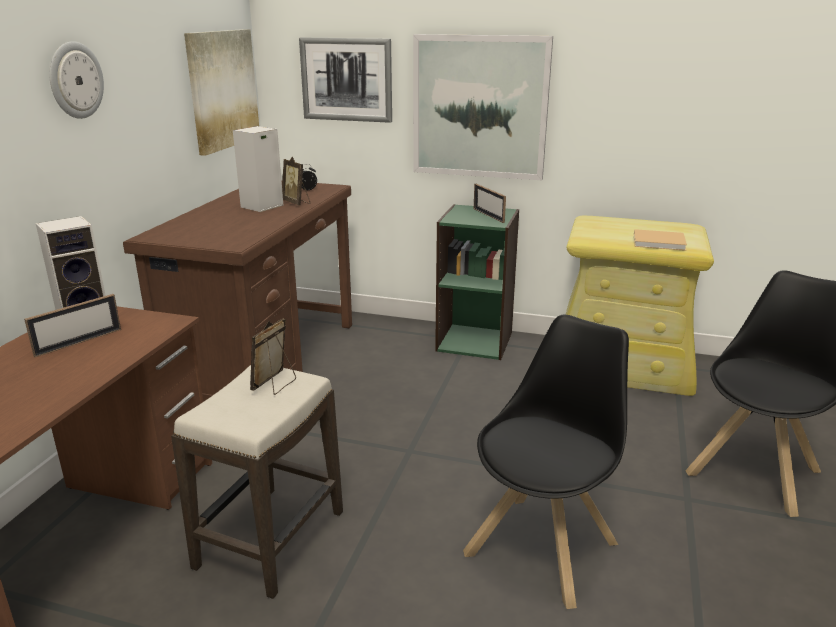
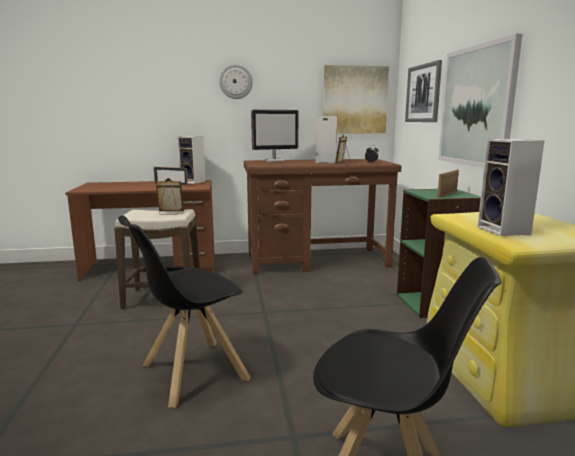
camera: 65 degrees right, 10 degrees down
black chair [463,315,629,609] -> black chair turned 135 degrees clockwise [118,215,251,408]
beige book [634,229,687,251] -> speaker [478,139,544,236]
none -> monitor [251,110,298,162]

